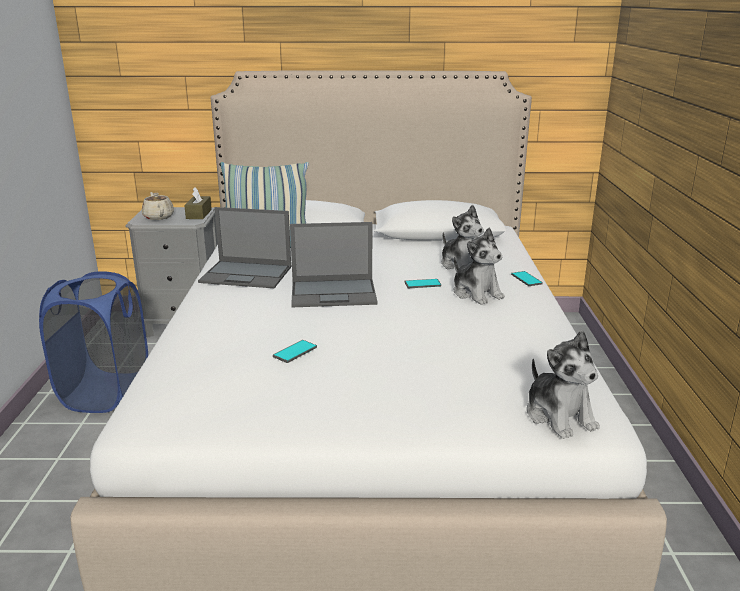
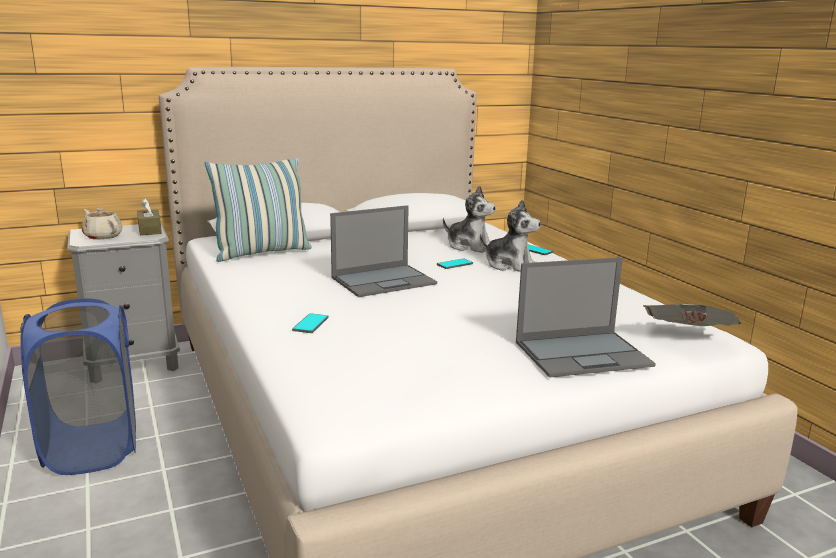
camera: 25 degrees left, 5 degrees down
laptop [198,207,291,288] -> laptop moved to [516,257,656,378]
phone [273,340,317,363] -> phone moved to [292,313,329,333]
plush toy [527,330,600,439] -> newspaper [643,304,741,326]

